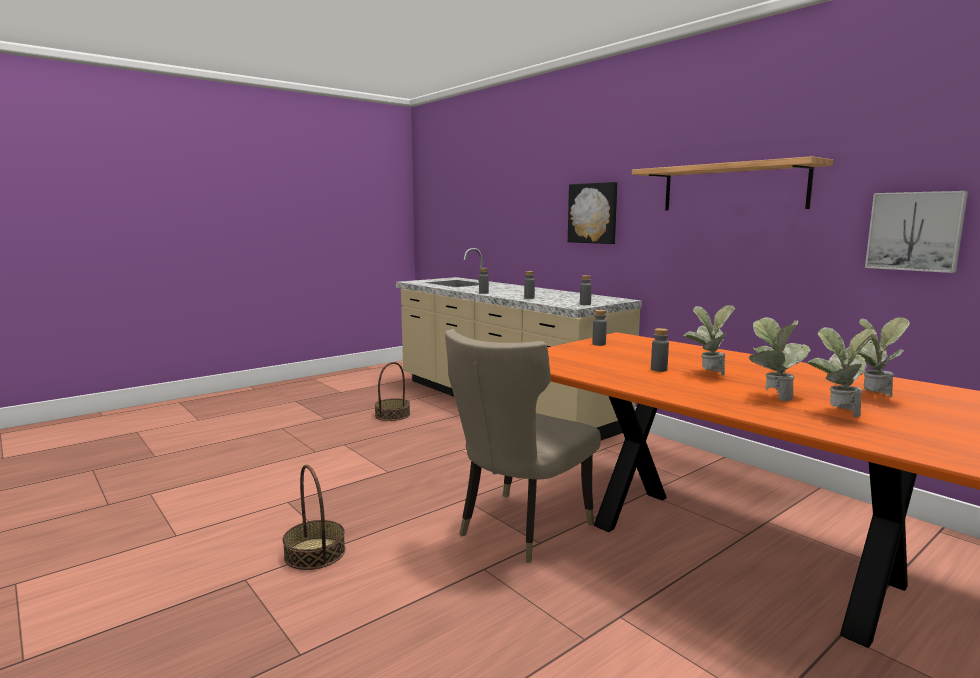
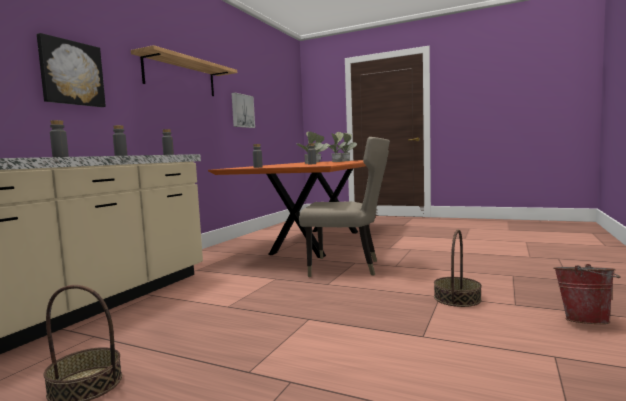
camera: 115 degrees left, 5 degrees down
none -> bucket [553,264,621,324]

